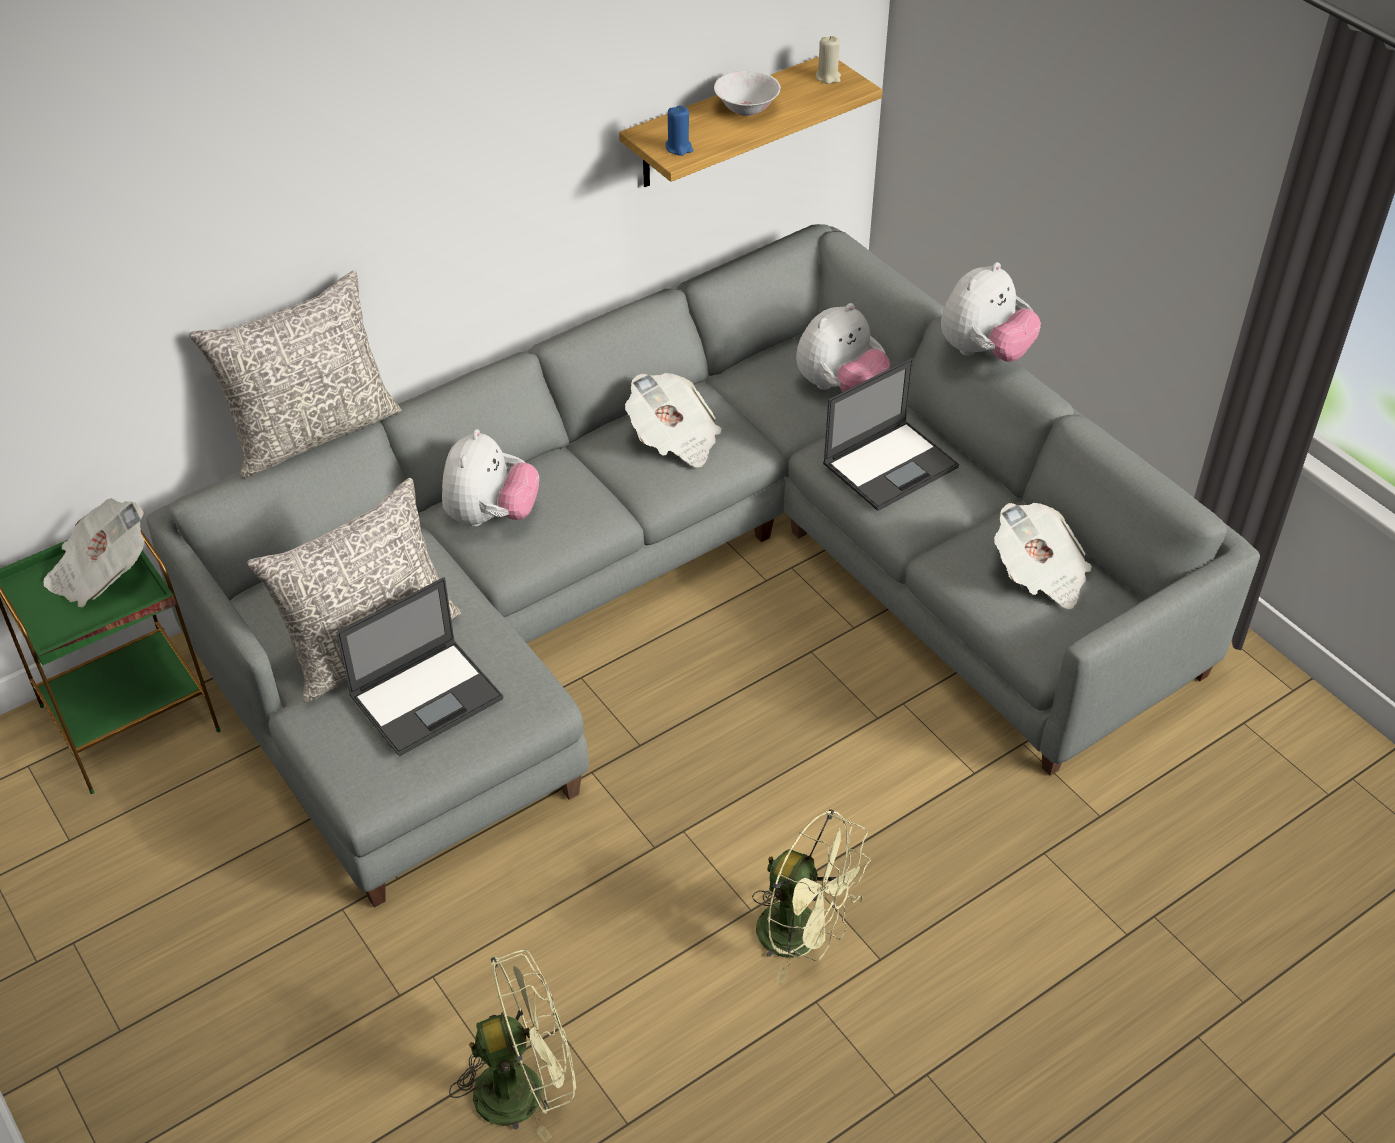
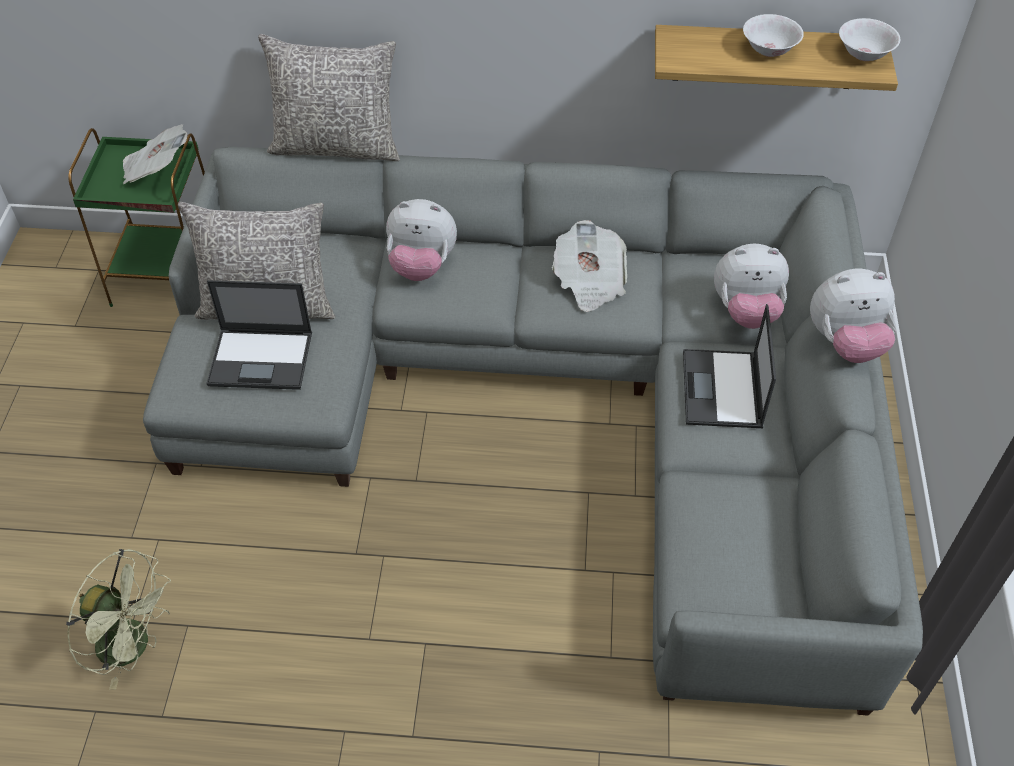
camera: 40 degrees right, 5 degrees up
plush toy [442,429,539,527] -> plush toy turned 45 degrees clockwise [386,199,457,281]
blue candle [666,105,693,156] -> none
green fan [752,809,871,984] -> none
beige candle [816,36,841,84] -> white bowl [839,18,900,61]
laptop [823,358,959,511] -> laptop turned 90 degrees clockwise [683,304,776,428]
newspaper [994,503,1092,609] -> none

